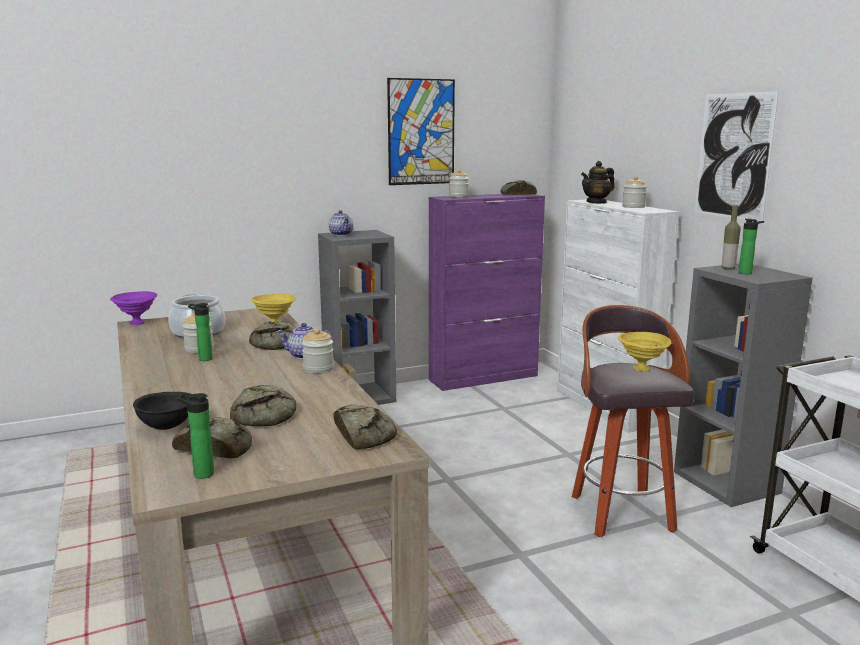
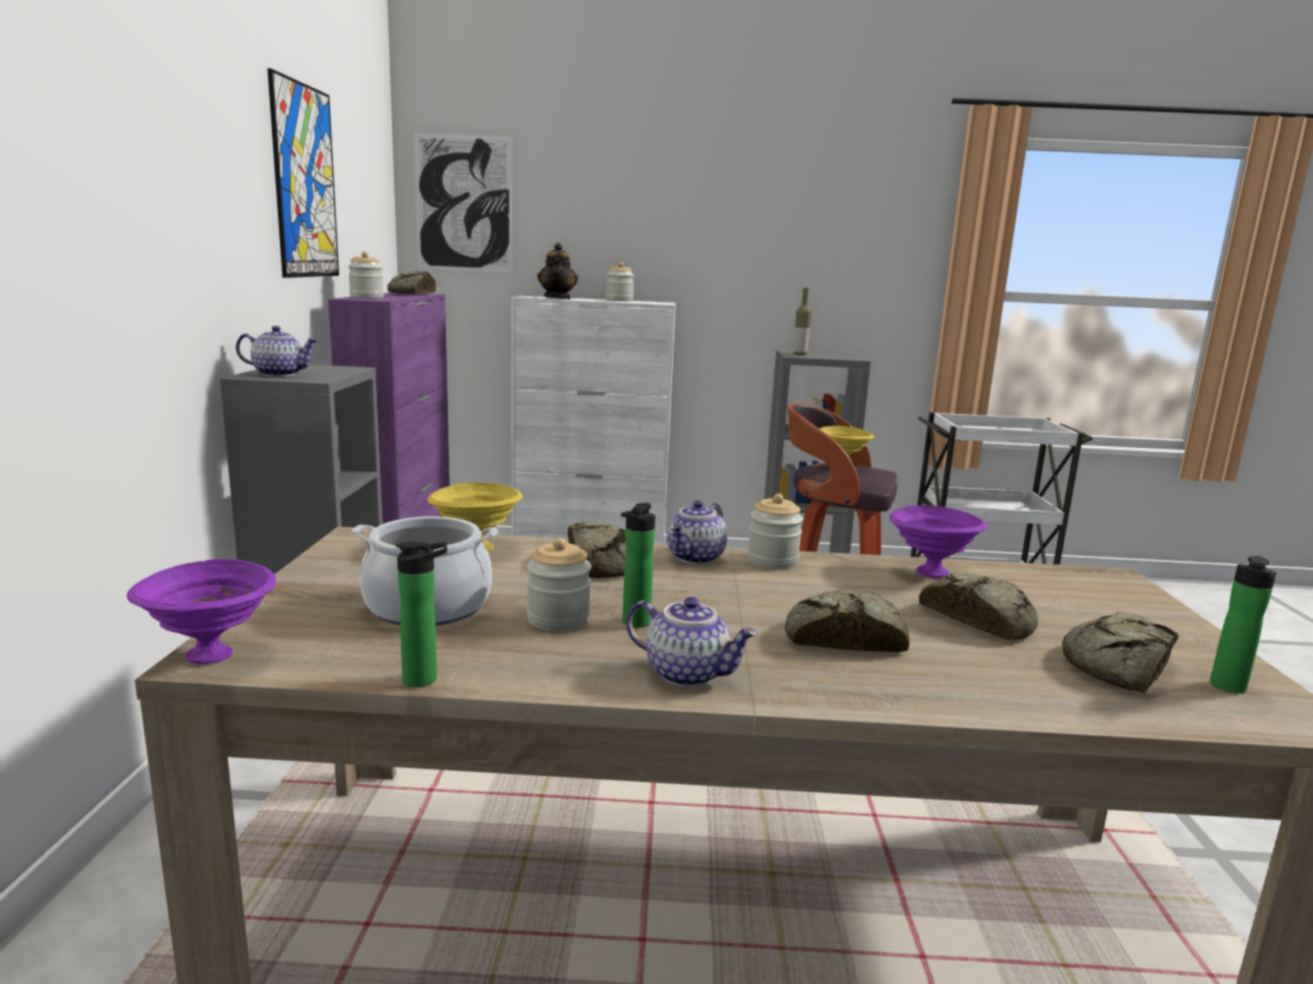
camera: 65 degrees left, 0 degrees up
black bowl [133,392,190,430] -> none
bread [333,404,397,449] -> bread moved to [785,590,910,652]
picture [695,91,779,222] -> picture moved to [414,133,512,272]
bottle [739,219,764,274] -> bottle moved to [396,541,447,687]
none -> teapot [626,597,758,687]
none -> purple bowl [889,505,988,579]

